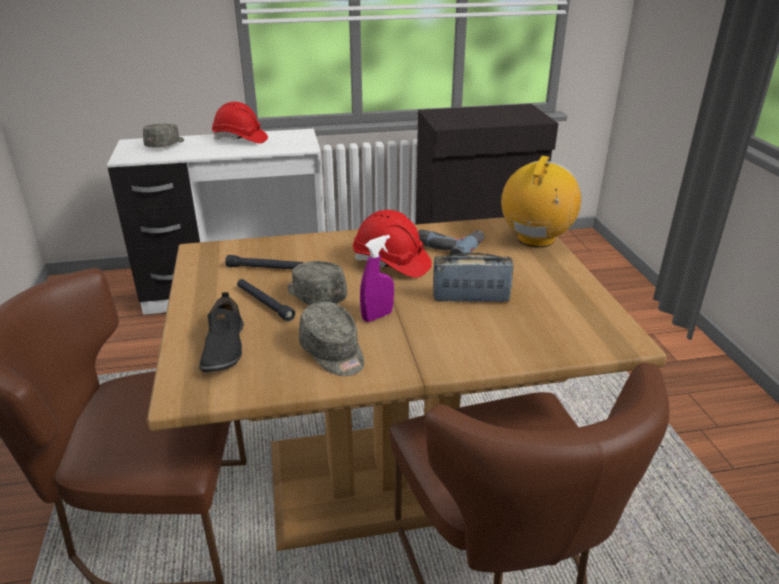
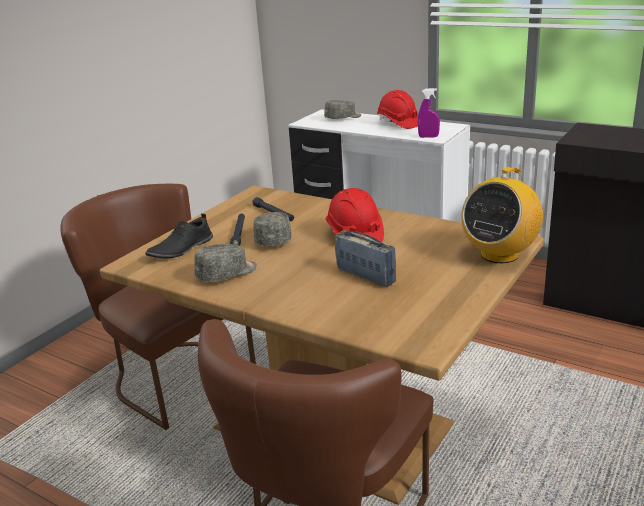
camera: 45 degrees right, 5 degrees down
grey cap [299,302,364,376] -> grey cap turned 135 degrees counterclockwise [194,244,257,282]
purple spray bottle [360,235,394,322] -> purple spray bottle moved to [418,88,440,138]
power drill [418,229,485,256] -> none
radio [501,156,581,247] -> radio turned 150 degrees clockwise [461,167,543,263]

